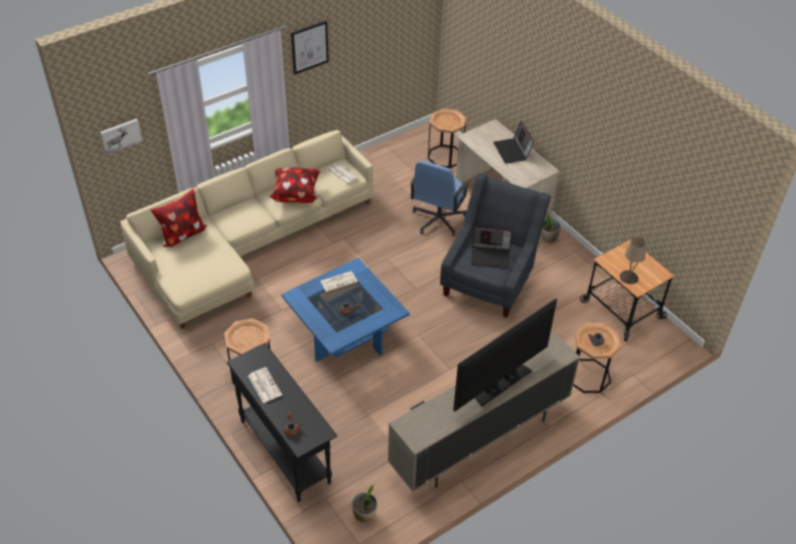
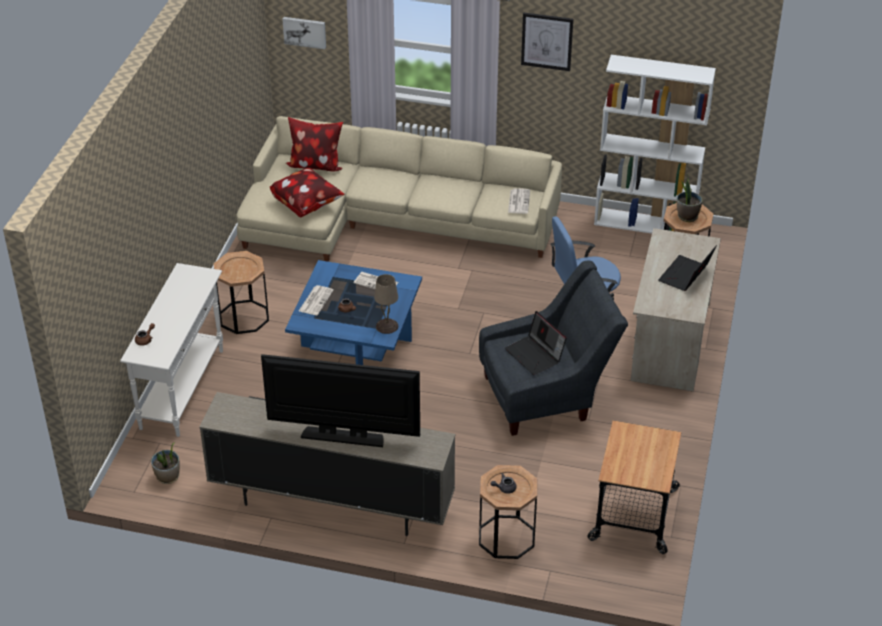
camera: 50 degrees right, 5 degrees down
black console table [227,343,337,502] -> white console table [120,263,223,437]
newspaper [248,367,282,403] -> newspaper moved to [299,285,334,315]
pillow [270,168,321,203] -> pillow moved to [270,168,344,217]
potted plant [541,214,561,243] -> potted plant moved to [677,174,703,222]
beige table lamp [620,237,647,284] -> beige table lamp moved to [374,274,398,334]
none -> white bookcase [594,55,716,234]

